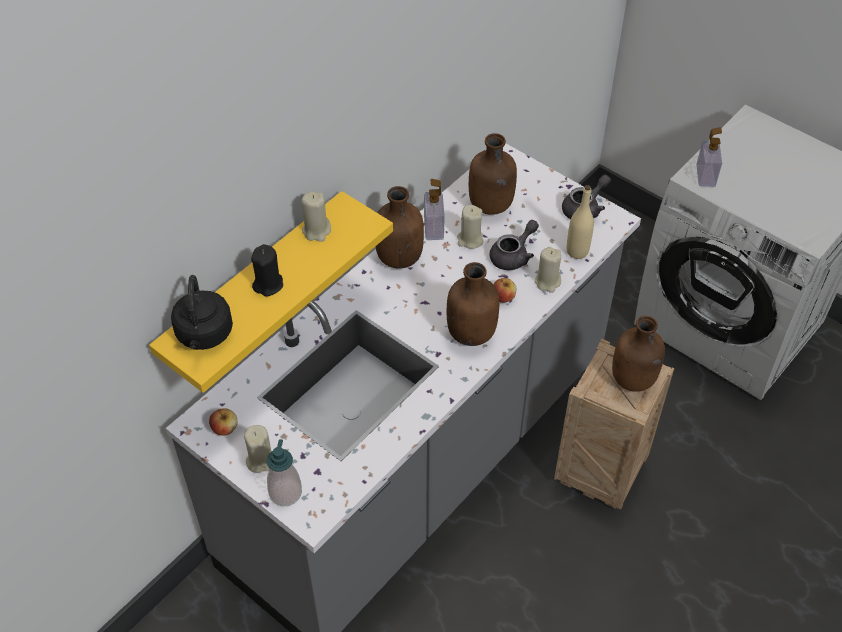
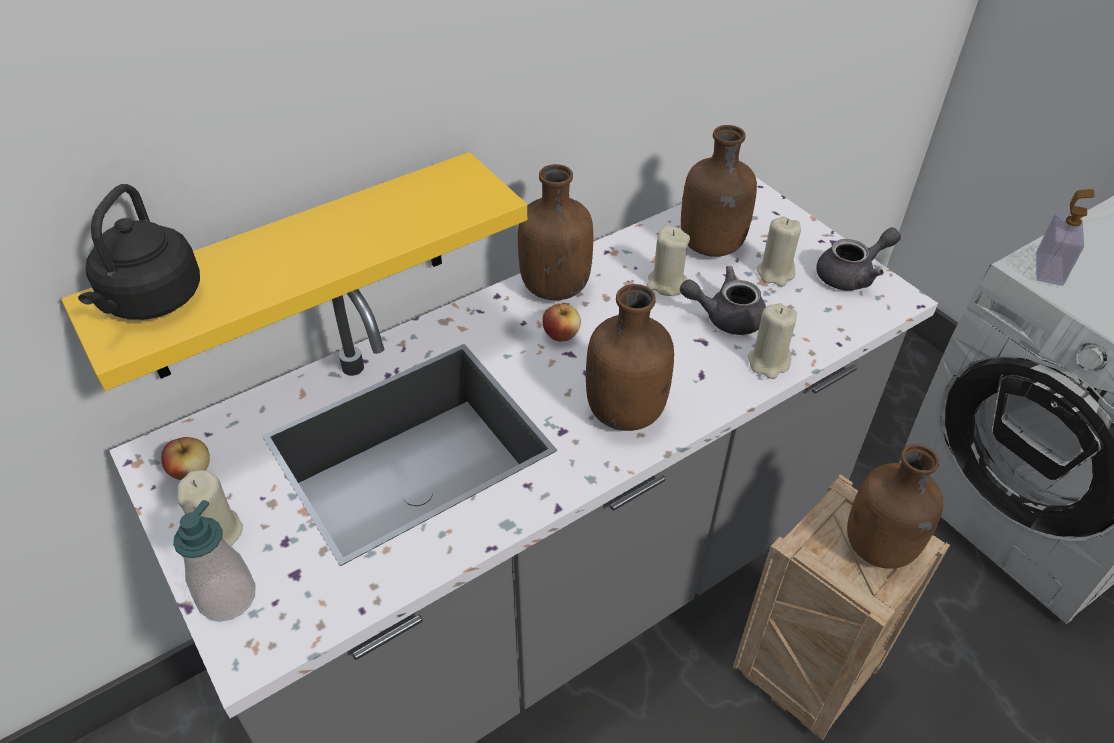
camera: 15 degrees right, 5 degrees down
black candle [251,244,283,297] -> none
beige candle [302,191,331,242] -> beige candle moved to [757,217,801,287]
soap dispenser [424,179,445,240] -> none
grey teapot [490,220,539,270] -> grey teapot turned 150 degrees counterclockwise [680,266,766,335]
apple [494,278,517,303] -> apple moved to [542,303,581,341]
beige bottle [567,185,594,259] -> none

